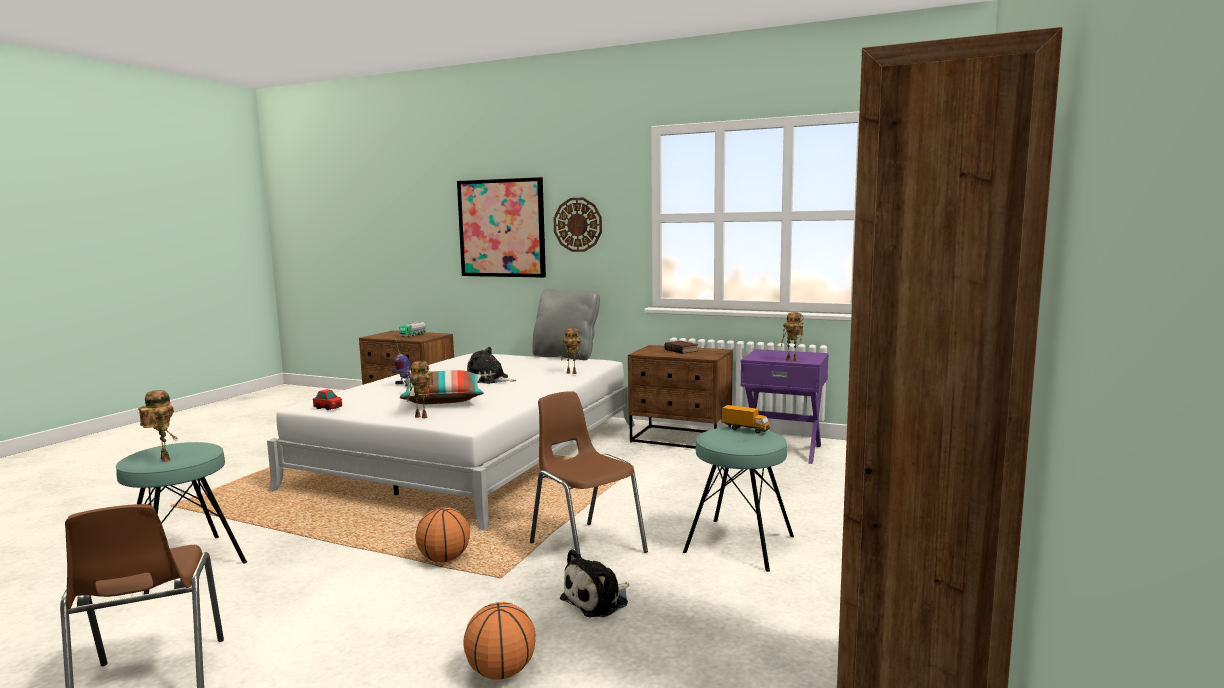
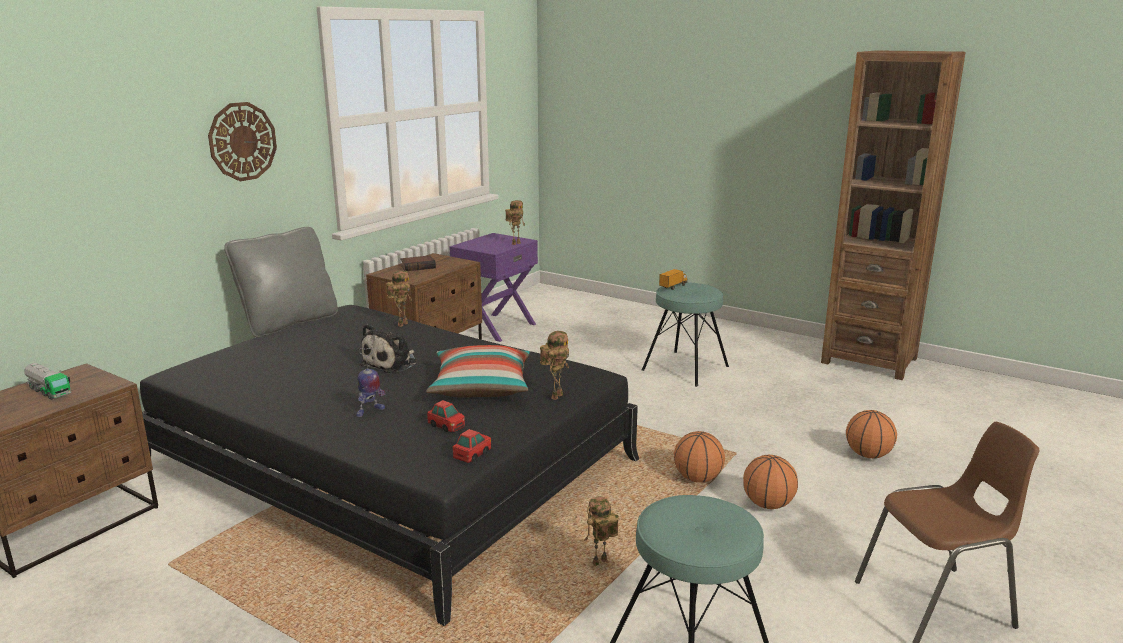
camera: 80 degrees left, 10 degrees up
toy robot [138,390,178,462] -> toy robot moved to [584,496,619,566]
white bed [267,353,635,530] -> black bed [140,305,639,626]
picture [457,177,546,278] -> none
brown chair [530,392,648,556] -> none
plush toy [560,549,629,617] -> none
none -> toy car [427,400,465,432]
none -> basketball [743,455,798,509]

